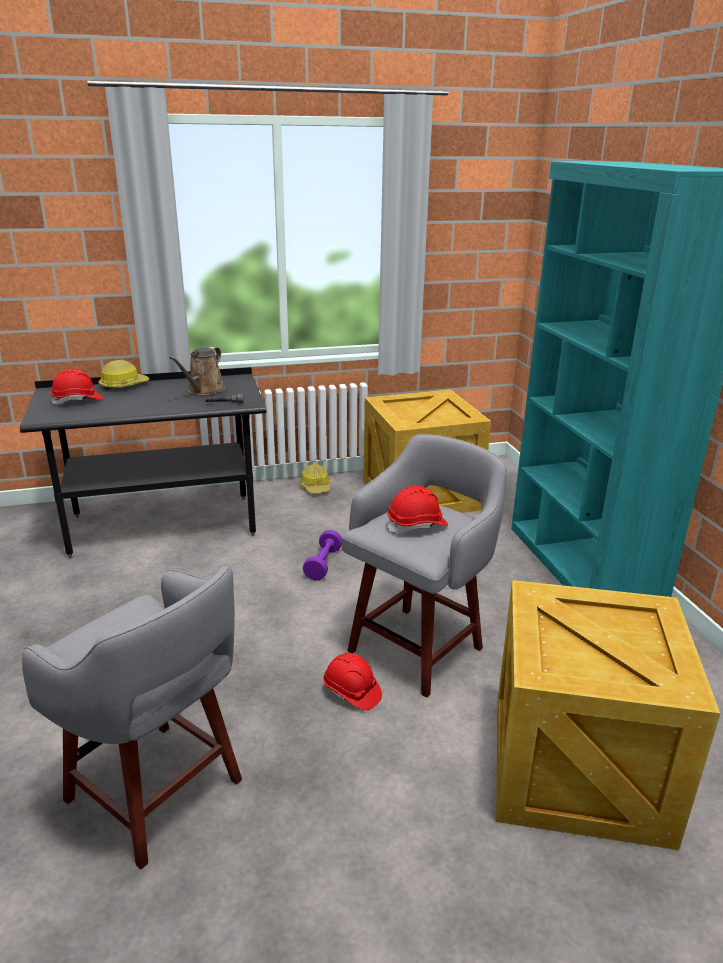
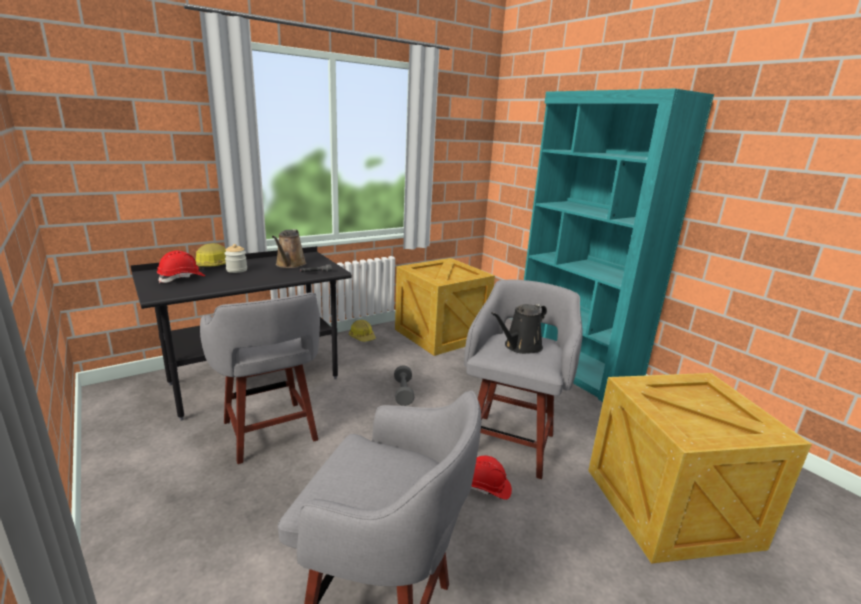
camera: 20 degrees left, 5 degrees down
purple dumbbell [303,530,342,580] -> grey dumbbell [394,365,414,406]
red hard hat [387,486,448,533] -> black watering can [491,304,547,354]
none -> grey stool [200,293,320,464]
none -> jar [224,244,247,273]

